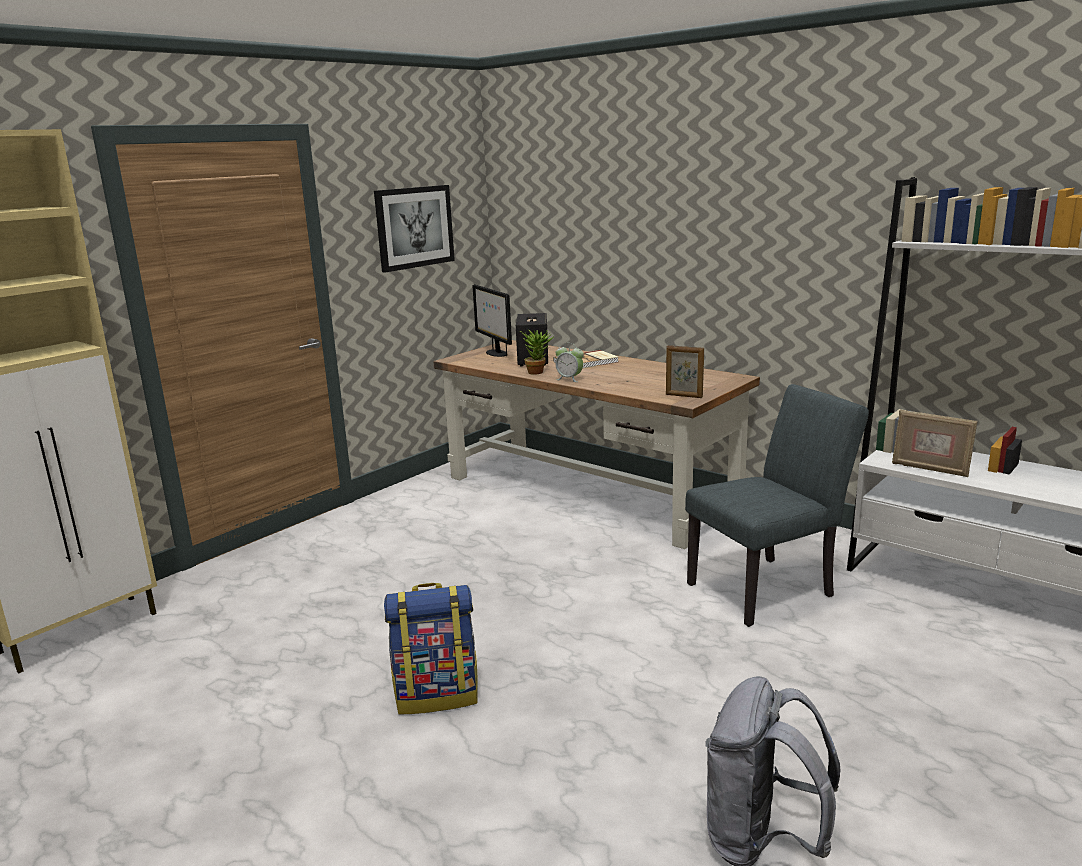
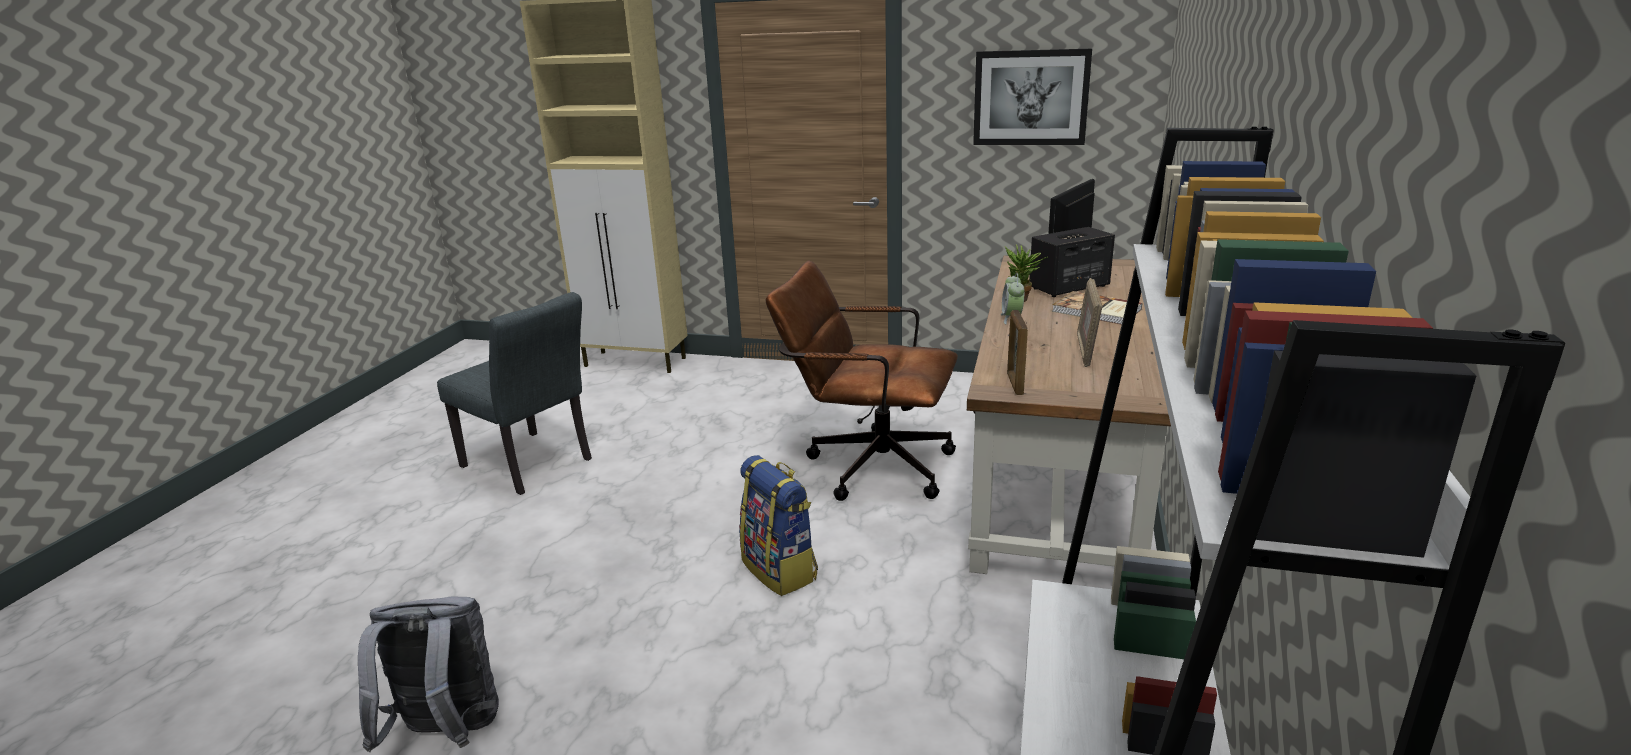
camera: 65 degrees right, 5 degrees up
backpack [384,583,478,714] -> backpack moved to [739,455,818,596]
grey chair [685,384,869,627] -> grey chair moved to [437,292,592,495]
picture frame [892,410,978,477] -> picture frame moved to [1077,278,1103,367]
none -> brown office chair [766,260,958,501]

